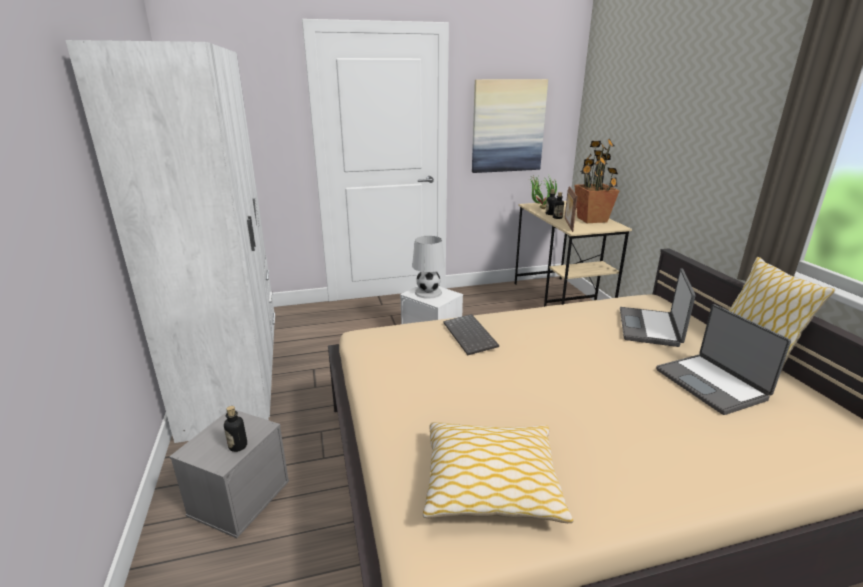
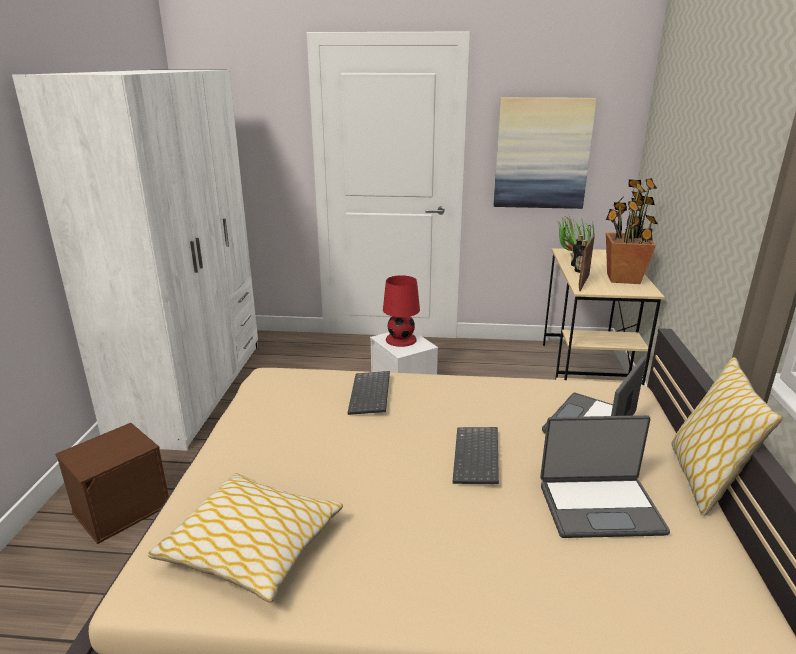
camera: 20 degrees right, 0 degrees up
grey storage box [169,410,289,538] -> brown storage box [55,423,169,544]
bottle [224,406,247,452] -> none
white table lamp [412,236,445,299] -> red table lamp [383,275,420,347]
laptop [656,304,791,415] -> laptop turned 90 degrees counterclockwise [540,415,670,538]
none -> keyboard [453,427,499,484]

